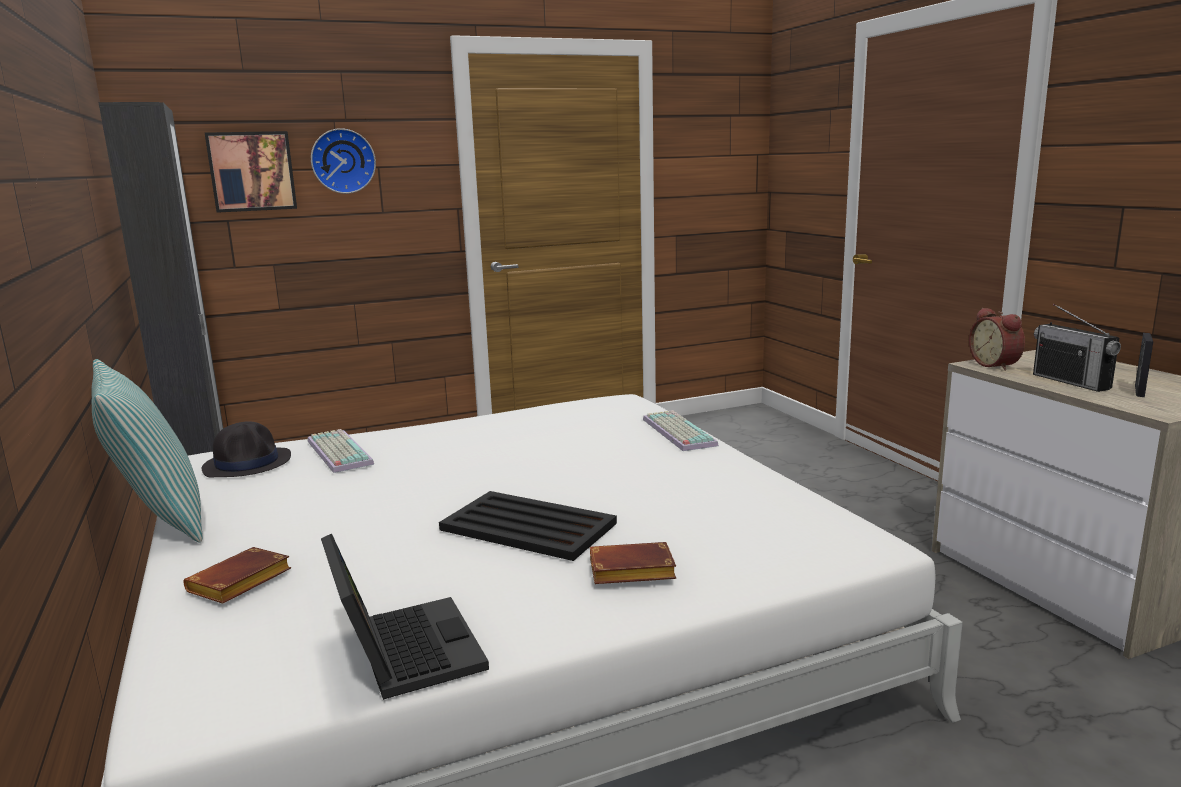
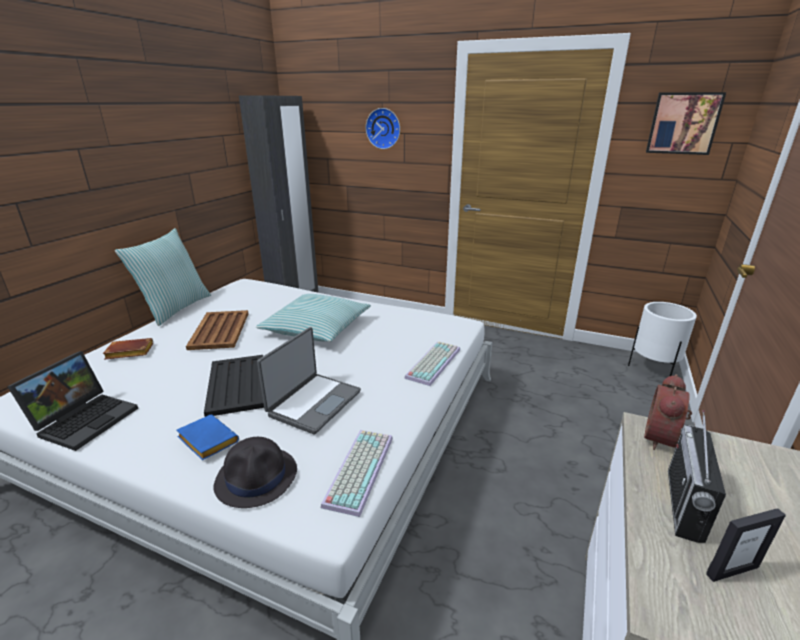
camera: 45 degrees right, 10 degrees up
black hat [202,421,291,478] -> black hat moved to [213,437,297,508]
picture [205,131,297,213] -> picture moved to [646,92,726,155]
keyboard [308,429,374,473] -> keyboard moved to [321,430,393,517]
brown book [590,542,676,584] -> blue book [177,414,239,460]
none -> brown tray [186,310,248,350]
none -> pillow [256,294,371,342]
none -> laptop [257,327,361,435]
none -> white planter [628,302,697,376]

